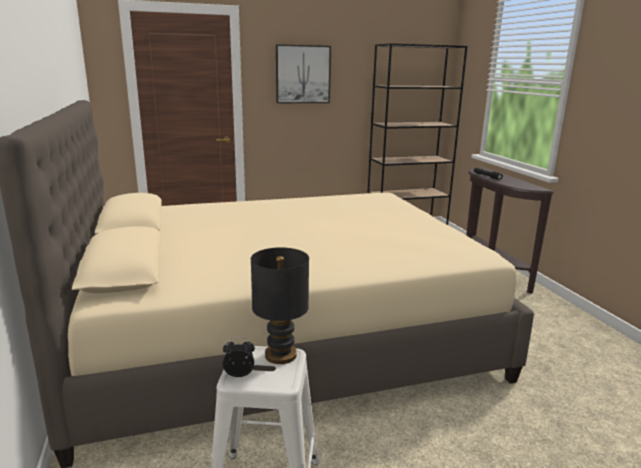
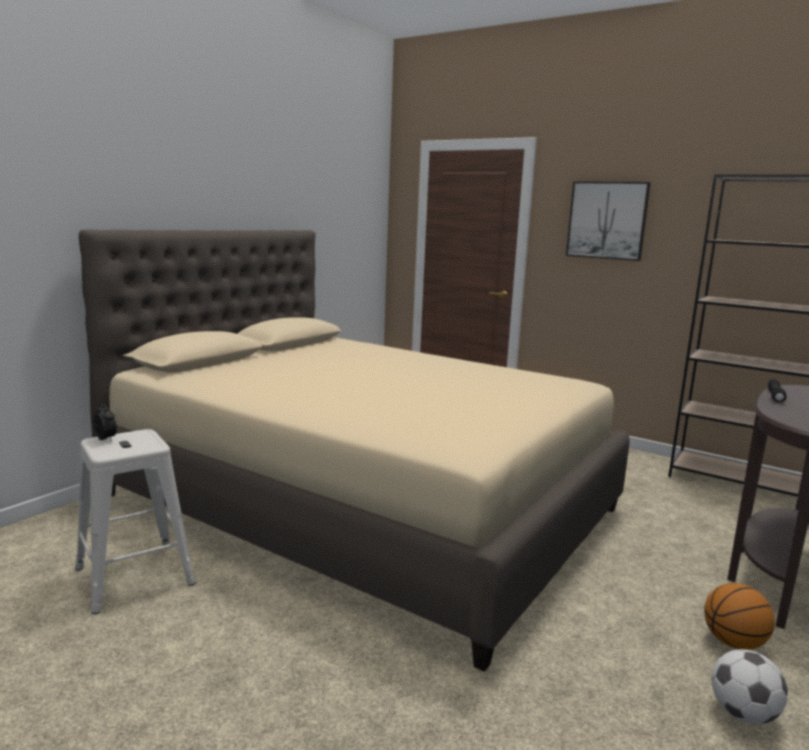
camera: 50 degrees right, 5 degrees down
black table lamp [251,247,309,364] -> none
none -> basketball [704,583,775,650]
none -> football [711,649,788,724]

